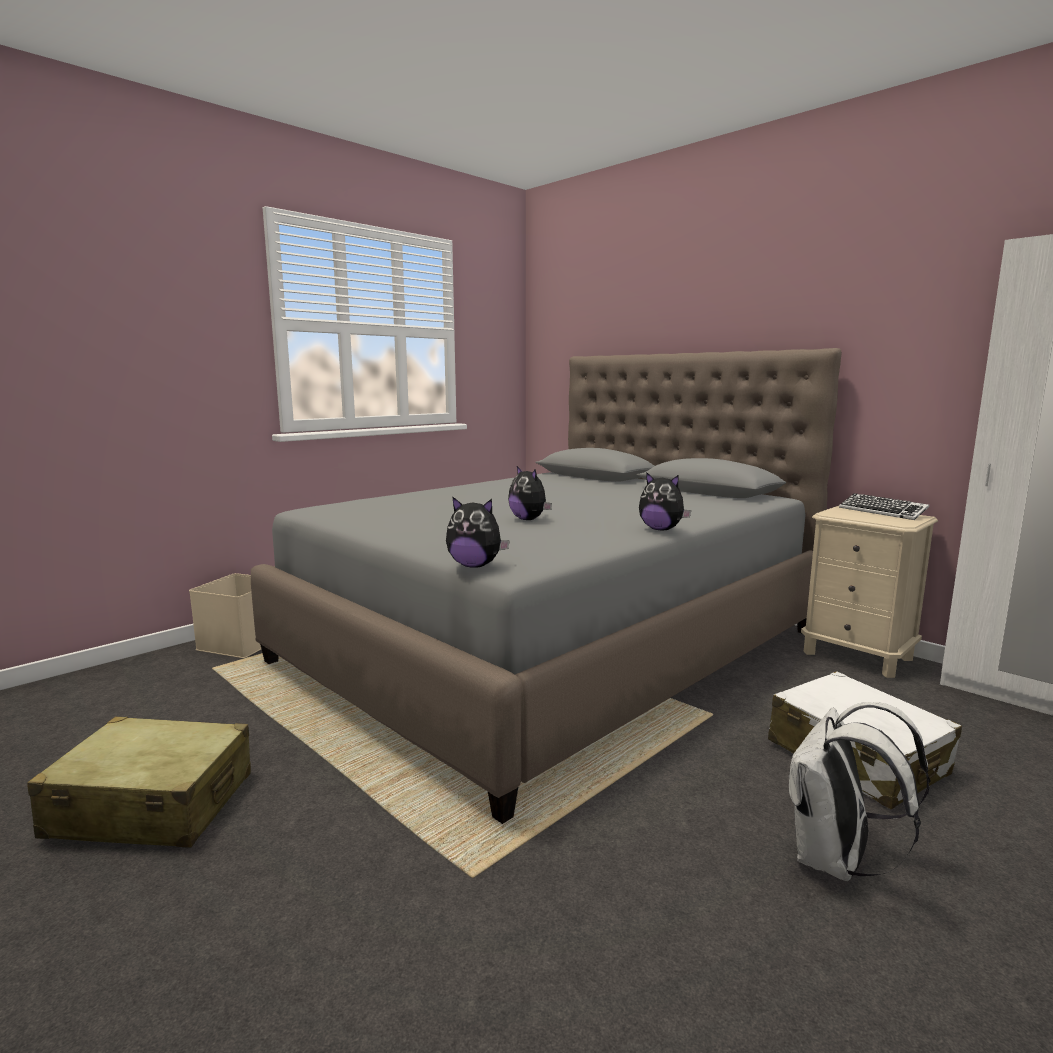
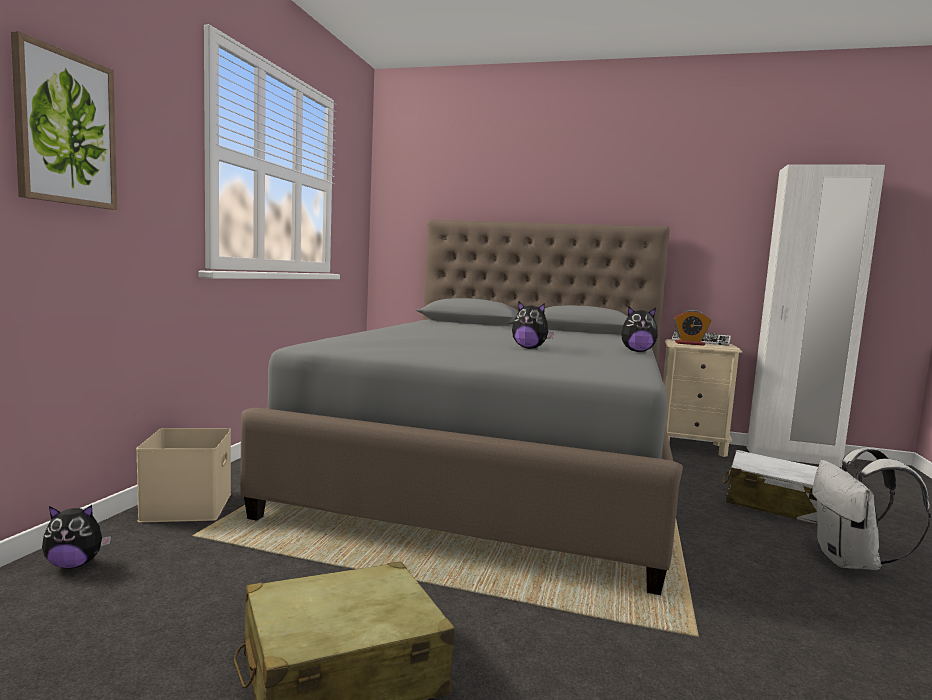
camera: 30 degrees left, 5 degrees down
plush toy [446,496,510,568] -> plush toy moved to [42,505,111,569]
none -> picture [11,31,117,210]
none -> alarm clock [674,310,711,346]

